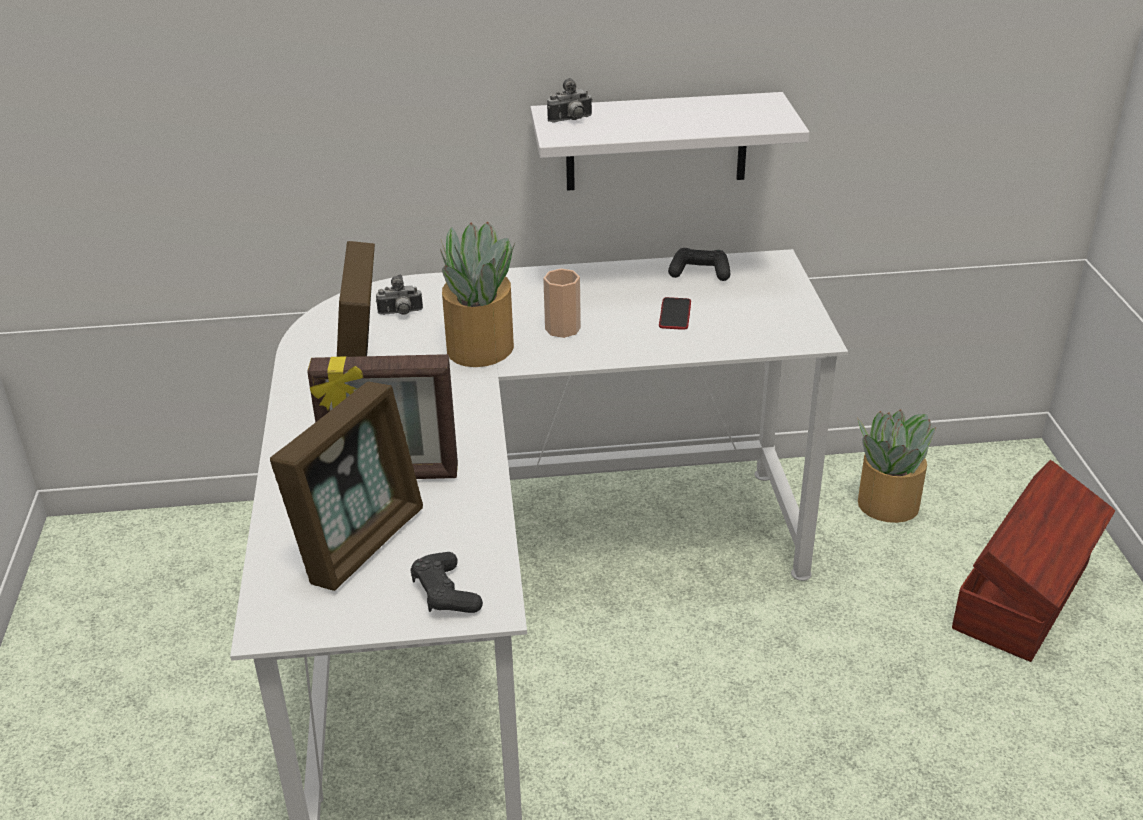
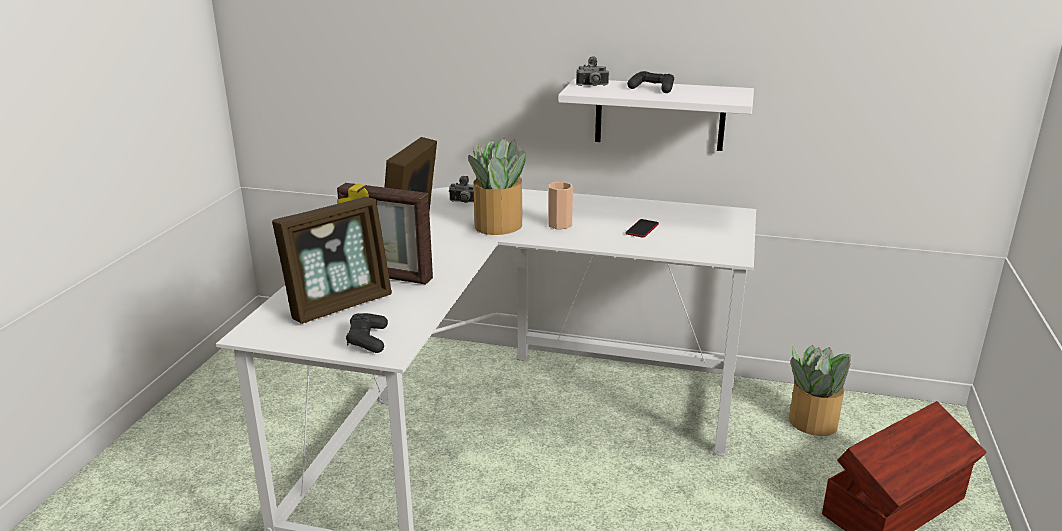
camera: 20 degrees right, 10 degrees down
black game controller [668,248,730,281] -> black game controller moved to [627,71,674,93]

